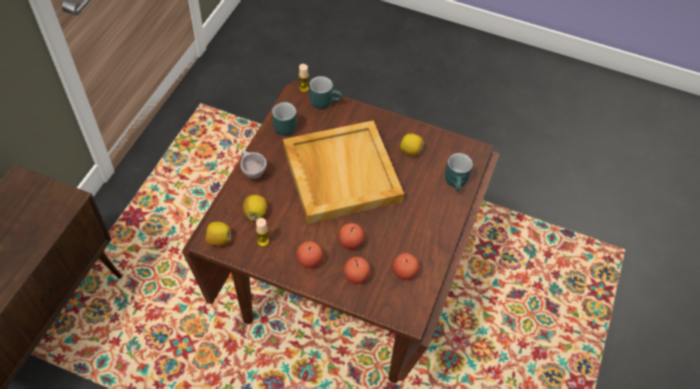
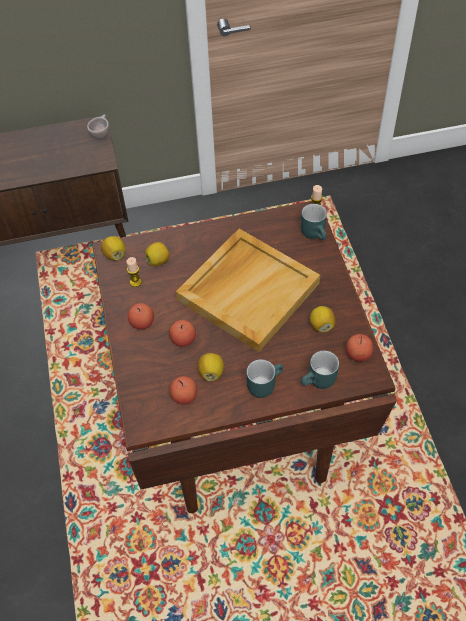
camera: 60 degrees right, 0 degrees up
beige cup [240,150,267,179] -> beige cup moved to [87,115,109,140]
turquoise mug [272,101,297,136] -> turquoise mug moved to [246,359,283,398]
apple [344,257,370,284] -> apple moved to [346,334,373,362]
none -> lemon [198,353,224,381]

